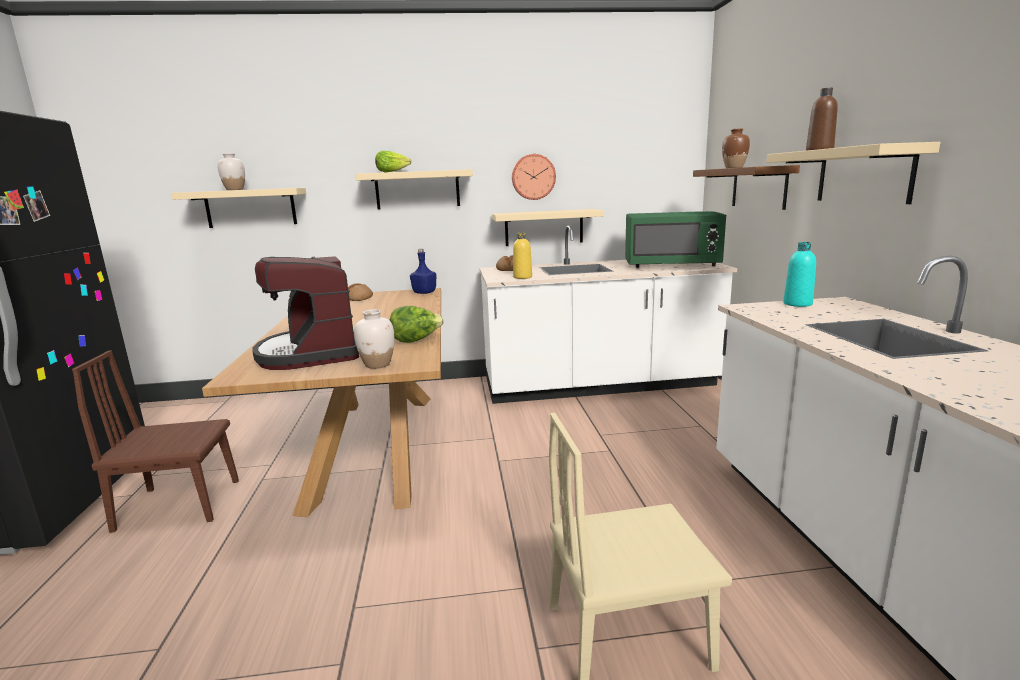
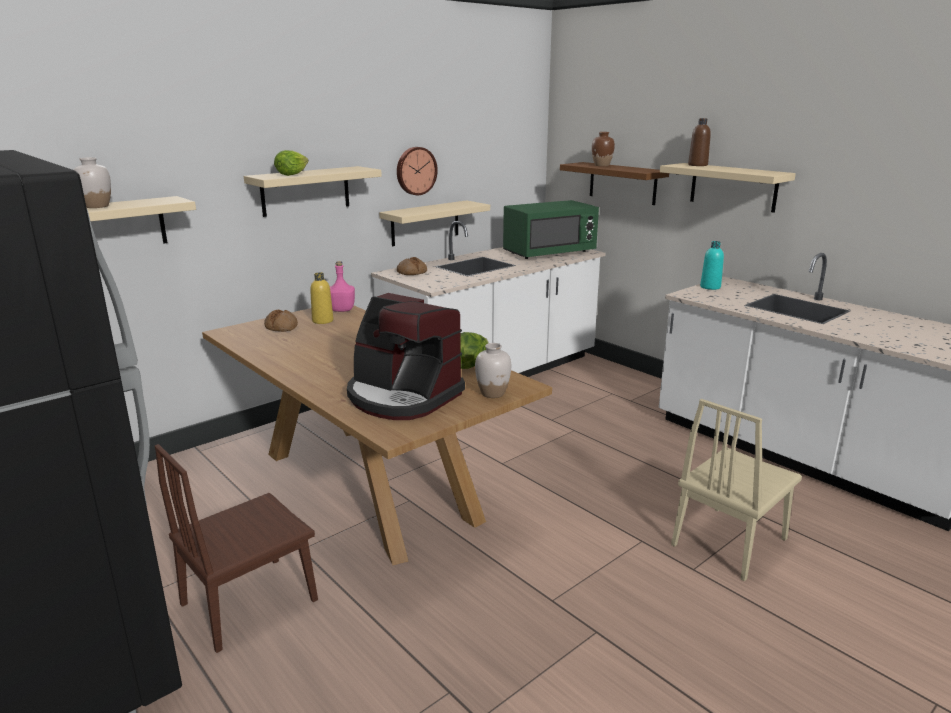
camera: 35 degrees left, 5 degrees up
blue bottle [410,249,436,294] -> pink bottle [330,261,355,312]
yellow bottle [513,233,532,279] -> yellow bottle moved to [310,272,333,324]

